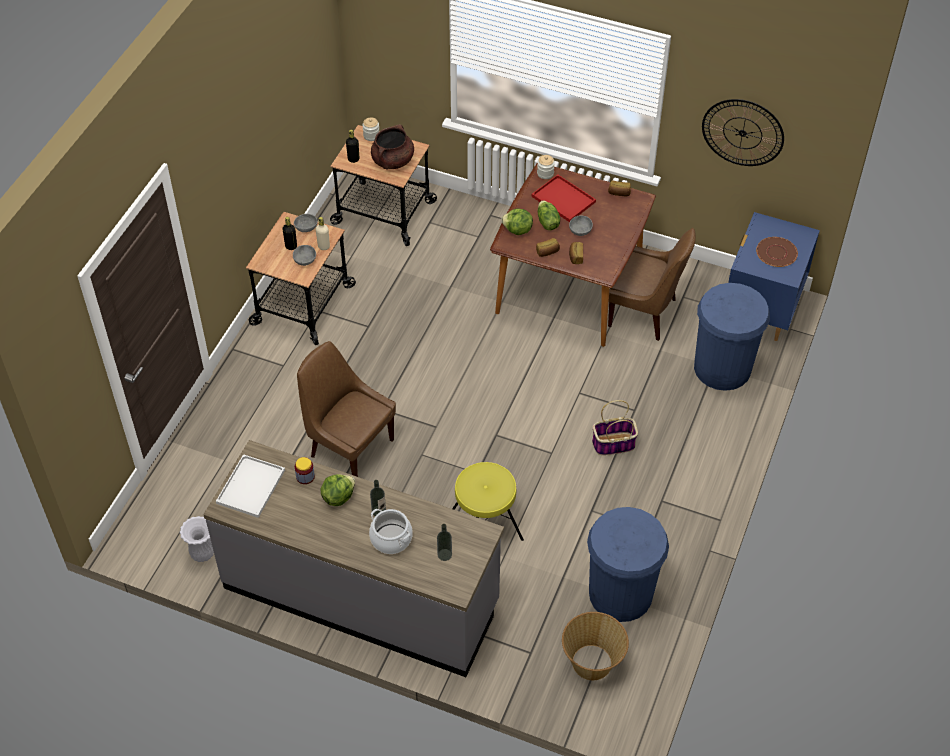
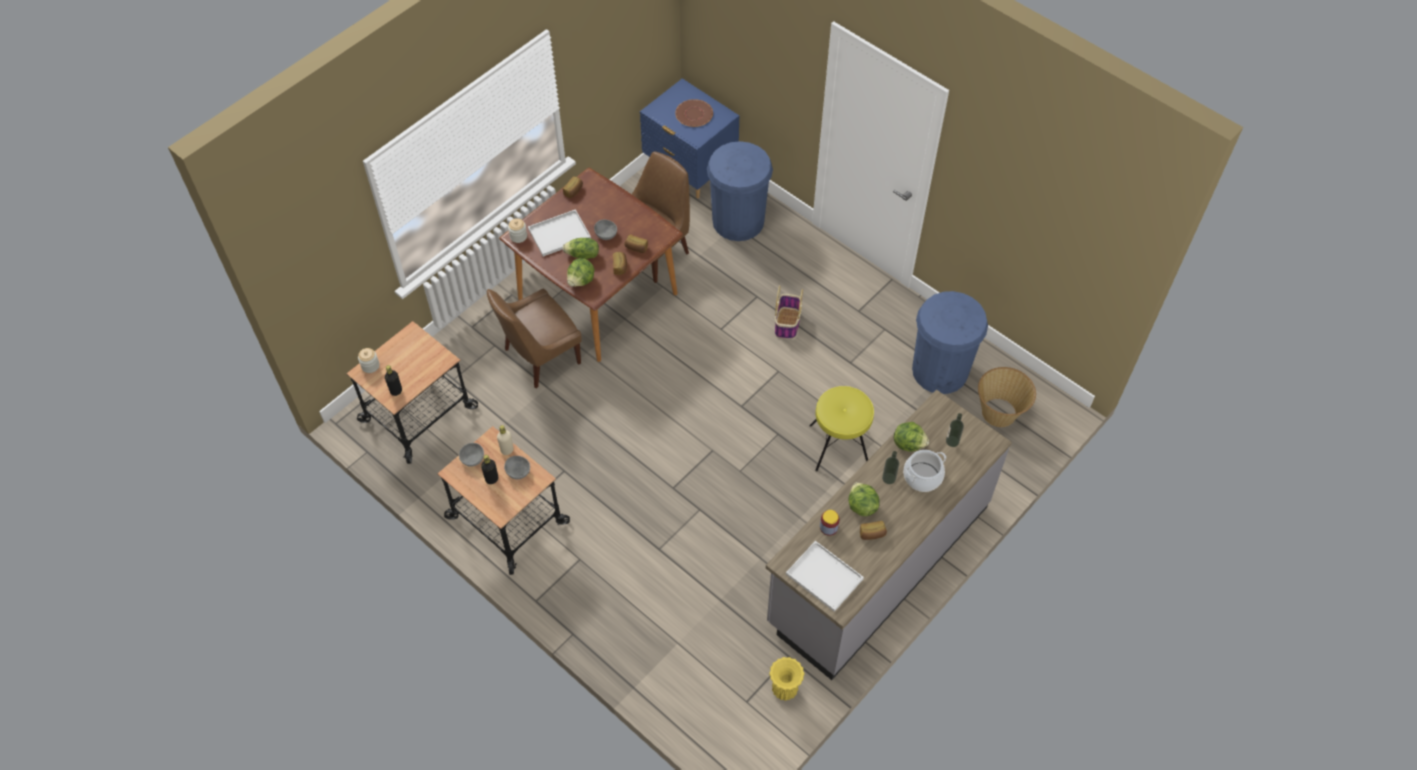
camera: 70 degrees left, 5 degrees up
white vase [180,516,214,562] -> yellow vase [769,657,805,701]
brown chair [297,341,396,477] -> brown chair moved to [487,289,582,389]
brown cooking pot [371,124,414,170] -> none
red tray [532,175,596,222] -> white tray [528,209,591,257]
wall clock [702,99,784,166] -> none
none -> bread [860,521,887,540]
none -> lettuce [894,422,929,452]

